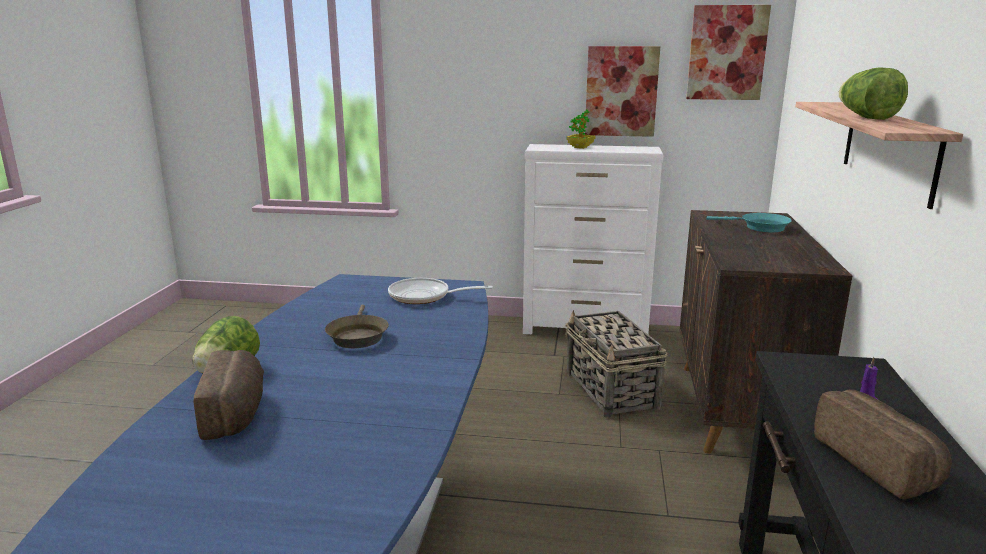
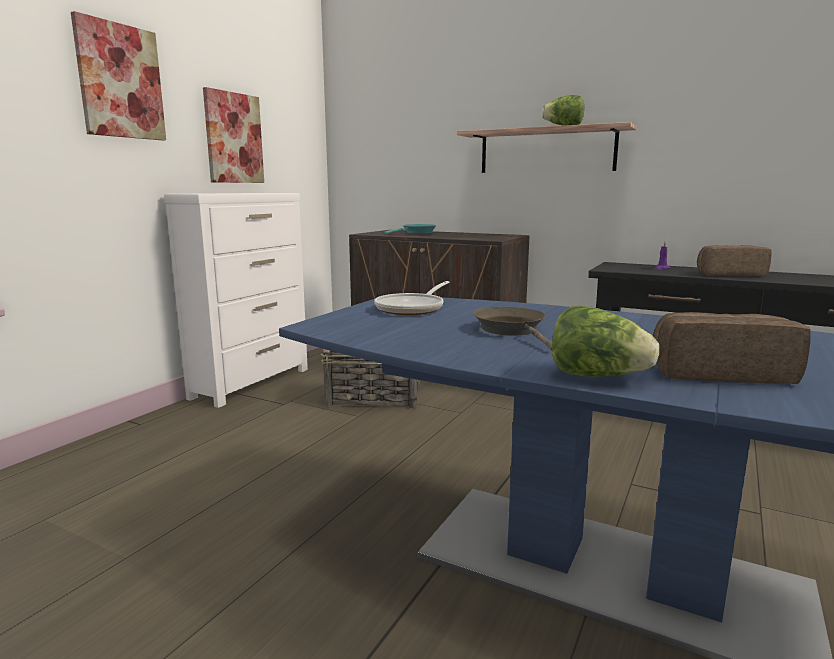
camera: 70 degrees left, 5 degrees down
brown frying pan [325,305,389,348] -> brown frying pan turned 120 degrees counterclockwise [473,307,552,350]
potted plant [566,109,596,149] -> none
picture [686,5,771,100] -> picture moved to [71,11,166,140]

